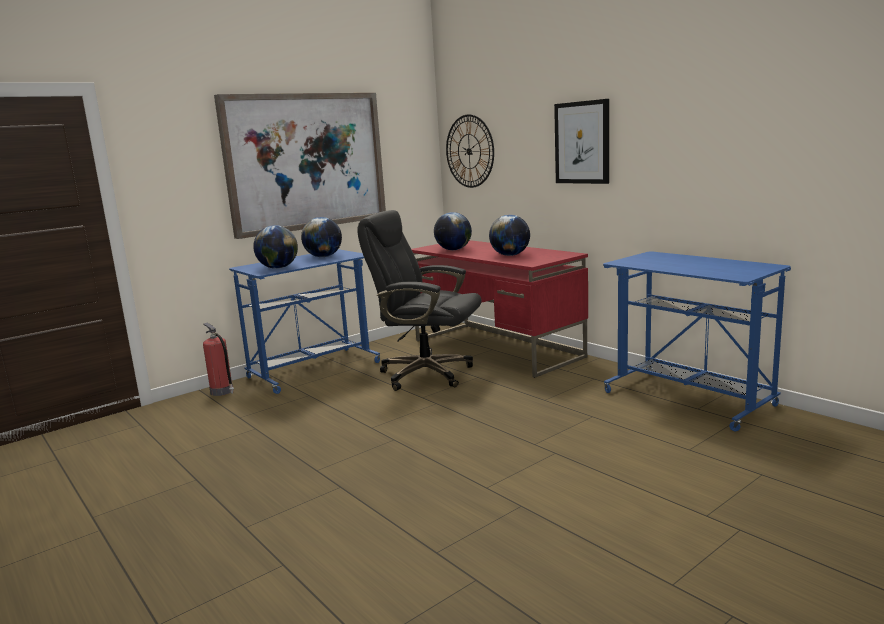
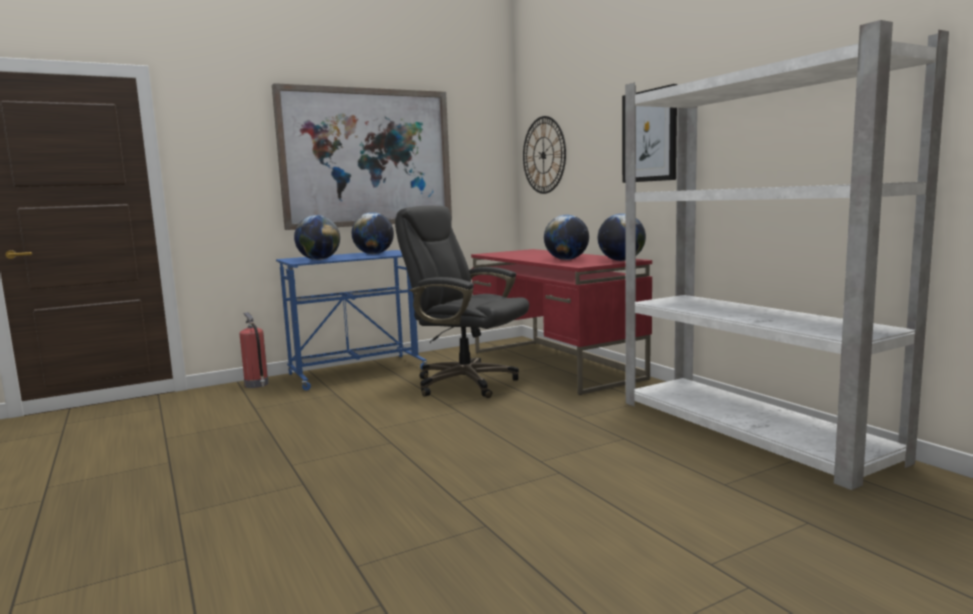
camera: 10 degrees right, 5 degrees down
globe [434,212,472,250] -> globe moved to [598,213,646,261]
blue desk [603,251,791,431] -> white bookcase [625,20,949,490]

